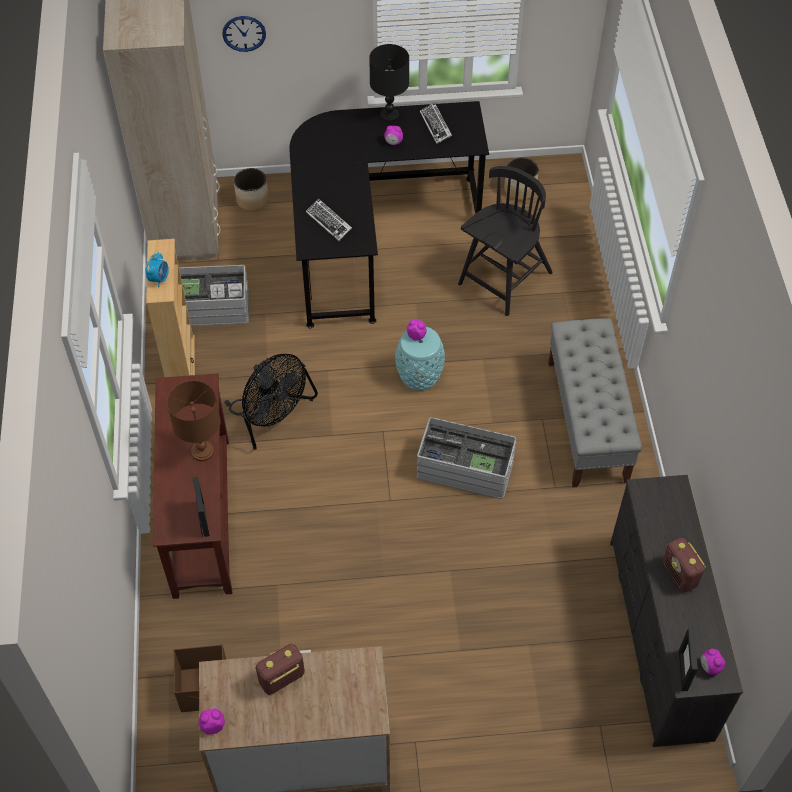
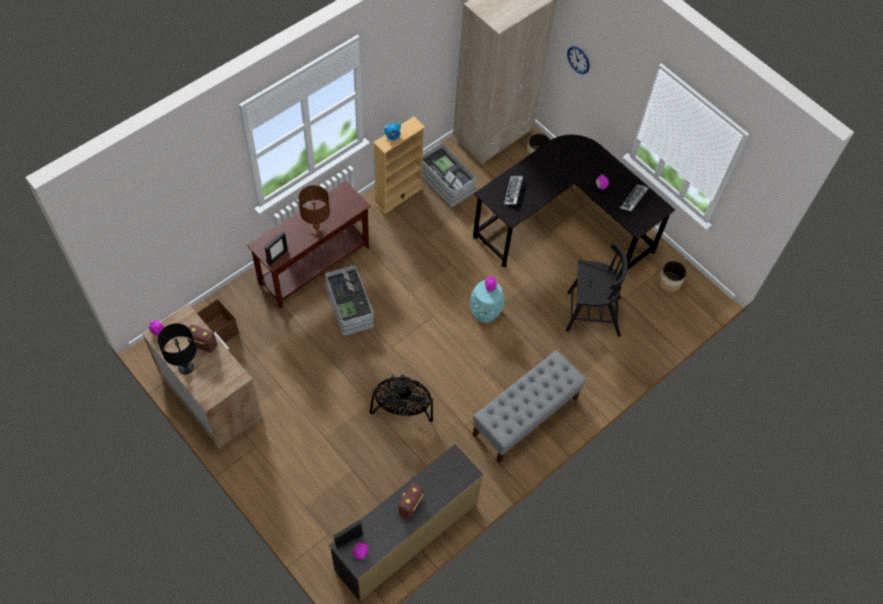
camera: 50 degrees right, 5 degrees up
black fan [224,354,318,450] -> black fan moved to [370,375,433,422]
black table lamp [369,44,409,122] -> black table lamp moved to [158,323,196,374]
grey storage box [416,417,516,499] -> grey storage box moved to [325,265,374,336]

